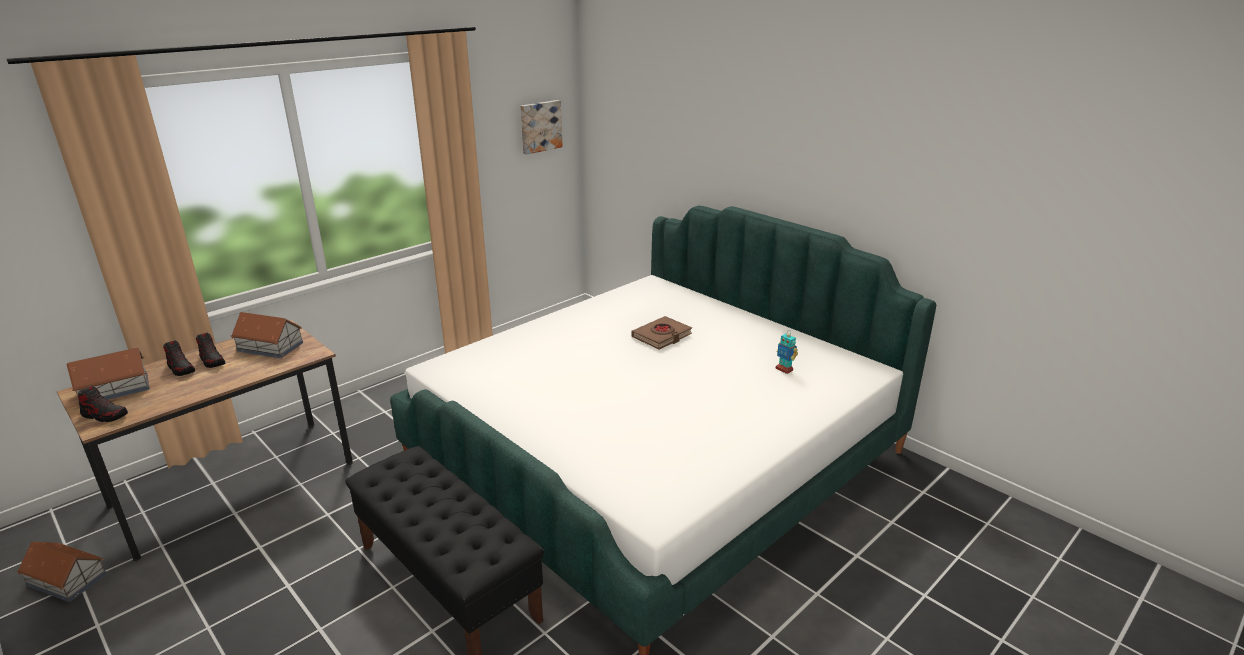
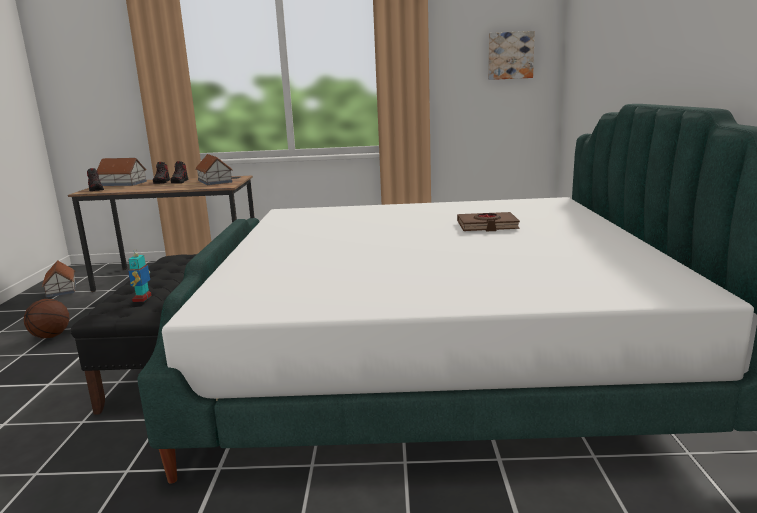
camera: 45 degrees right, 10 degrees down
toy robot [776,330,798,374] -> toy robot moved to [128,248,152,302]
none -> basketball [24,299,70,338]

